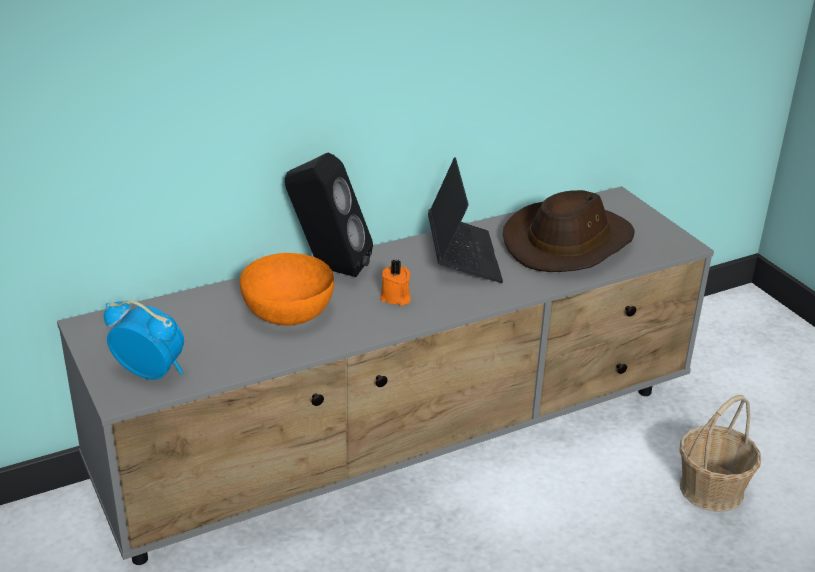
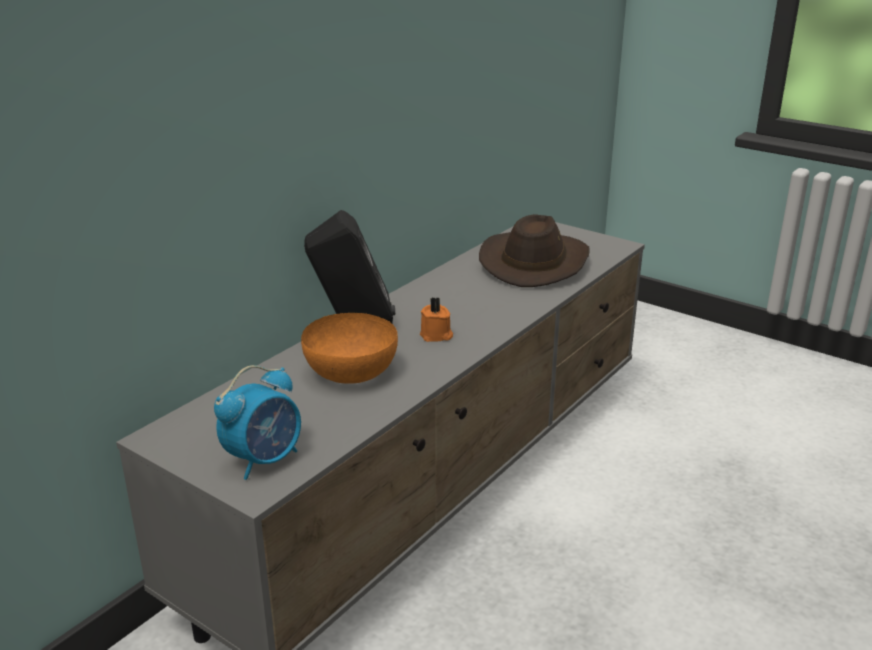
camera: 25 degrees left, 5 degrees down
alarm clock [104,300,184,380] -> alarm clock turned 135 degrees clockwise [214,365,301,480]
laptop [428,157,503,283] -> none
basket [680,395,761,512] -> none

